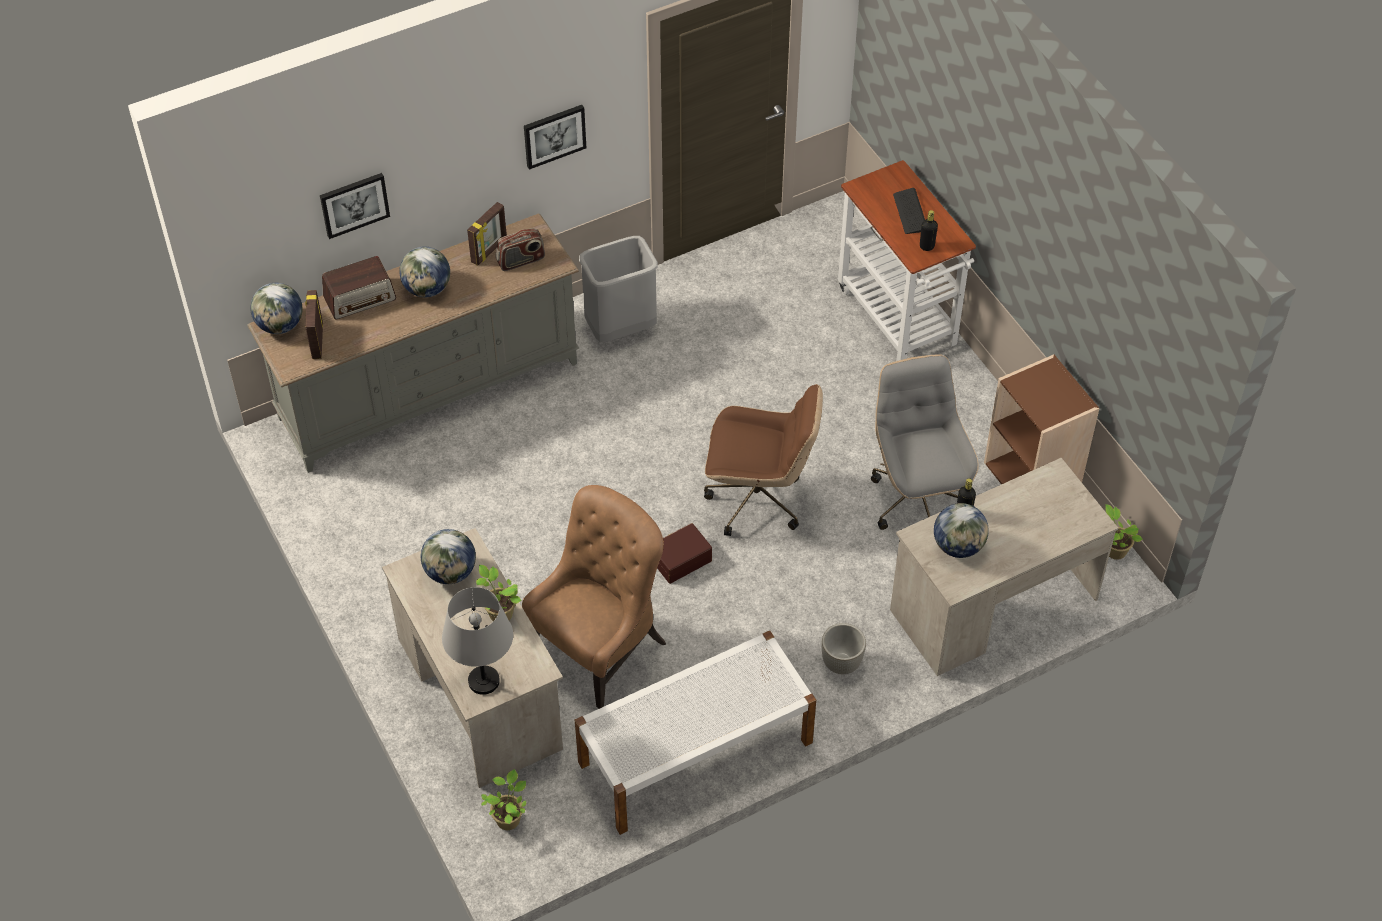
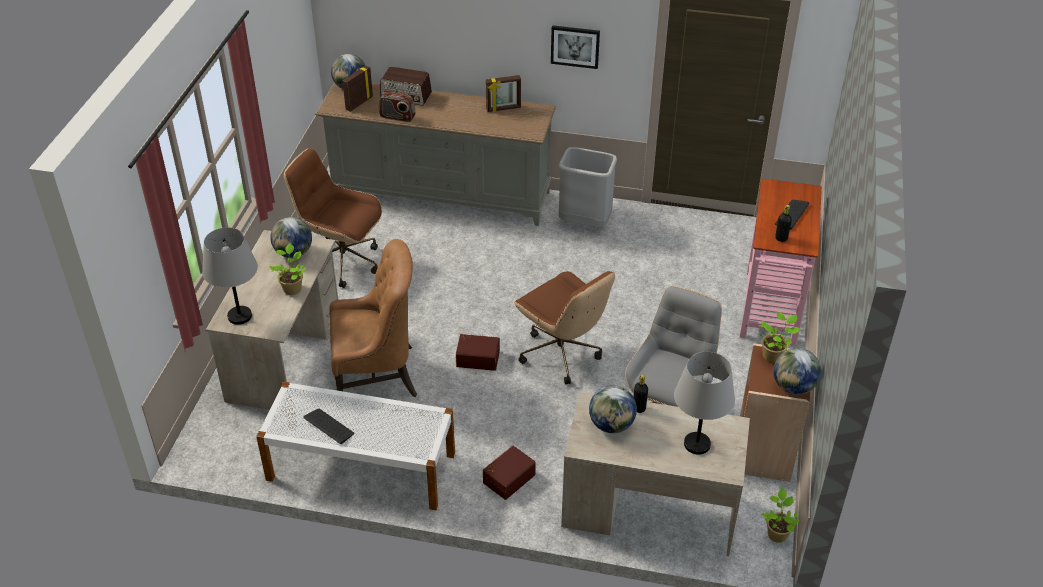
camera: 40 degrees right, 10 degrees down
picture [320,173,390,239] -> none
globe [399,246,450,297] -> globe moved to [773,348,821,395]
potted plant [481,769,526,830] -> potted plant moved to [758,312,800,363]
radio [496,228,545,271] -> radio moved to [379,91,415,122]
grey planter [821,623,866,674] -> brown storage box [483,445,536,500]
white cart [838,160,976,361] -> pink cart [740,178,822,346]
none -> brown office chair [284,148,382,288]
none -> keyboard [303,409,355,444]
none -> grey table lamp [674,352,735,455]

